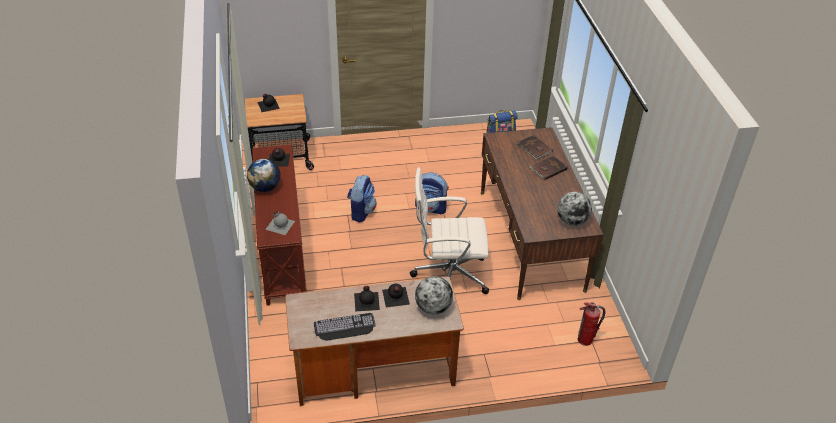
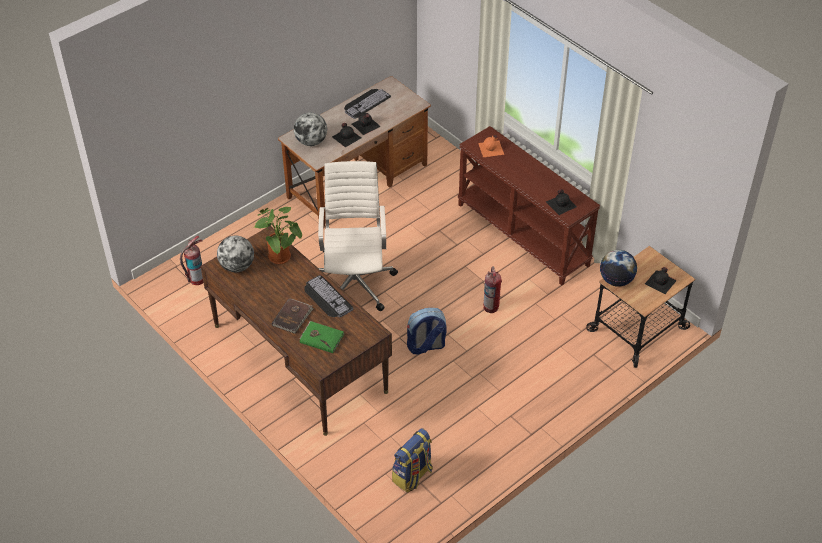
camera: 150 degrees right, 5 degrees up
globe [247,159,281,192] -> globe moved to [600,250,637,287]
grey bottle [265,211,295,235] -> orange bottle [478,135,504,157]
backpack [347,175,377,222] -> fire extinguisher [483,266,502,313]
white office chair [410,167,489,294] -> white office chair turned 60 degrees counterclockwise [318,161,398,311]
brown book [518,135,553,160] -> green book [300,321,345,353]
none -> potted plant [253,207,302,264]
none -> keyboard [305,275,353,317]

